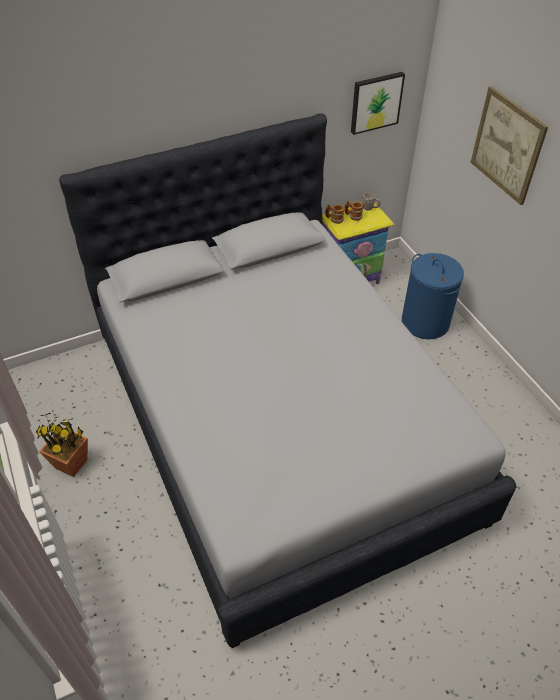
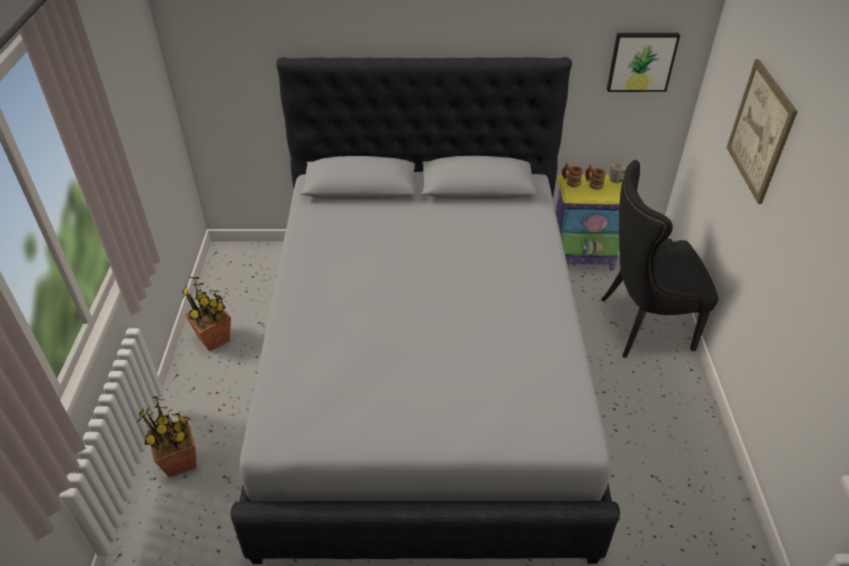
camera: 25 degrees right, 5 degrees down
blue laundry basket [402,253,464,339] -> black chair [601,160,718,358]
none -> potted plant [138,396,197,477]

